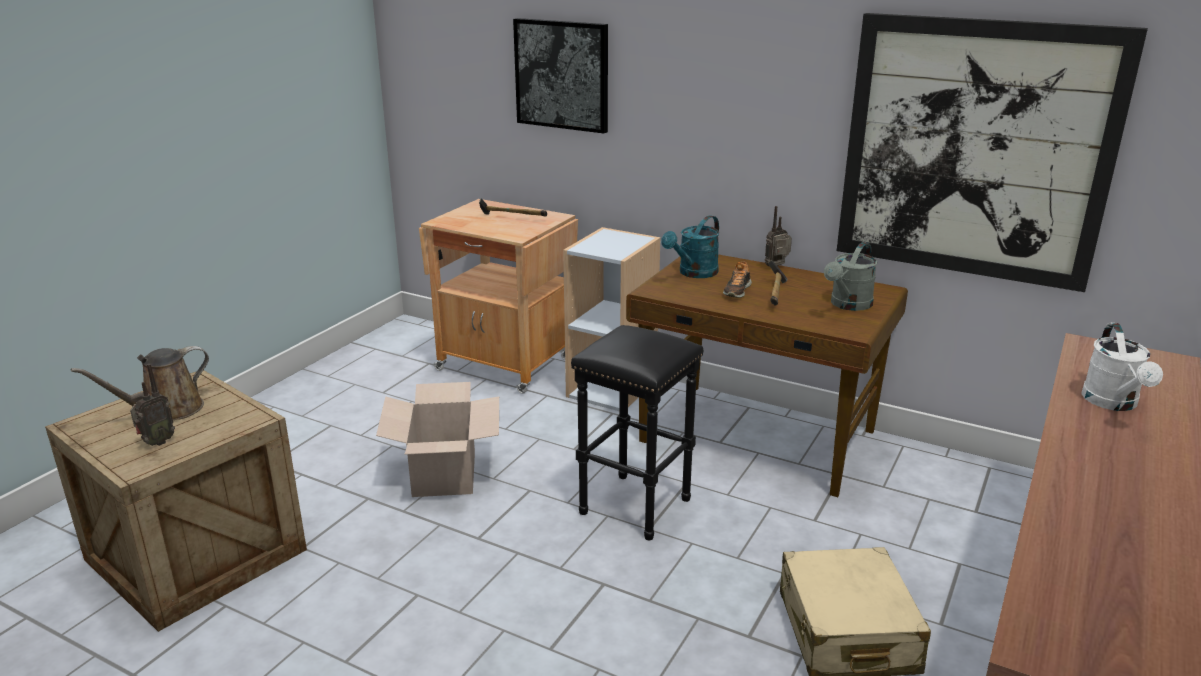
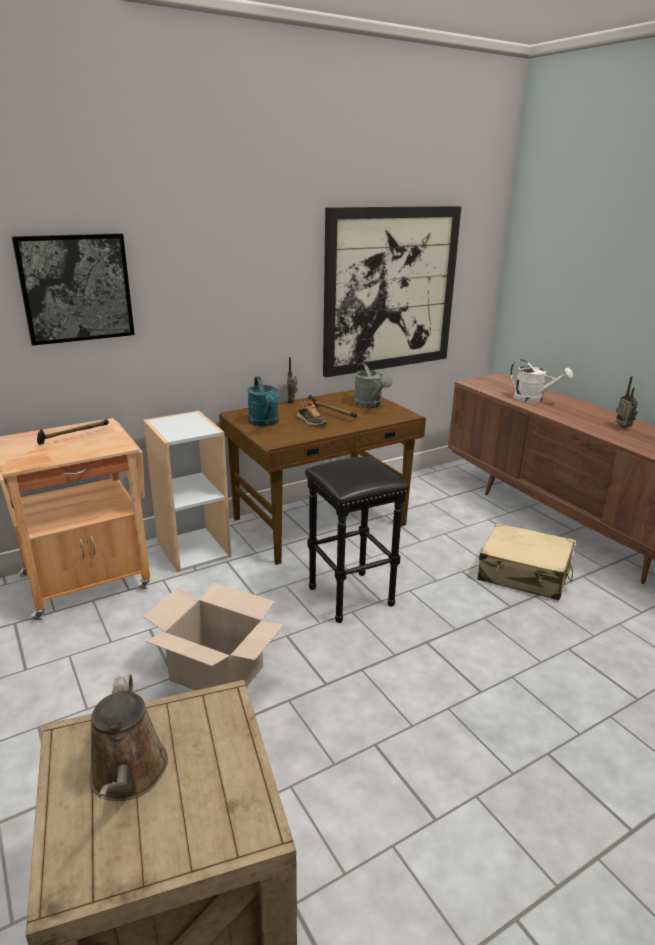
camera: 60 degrees left, 0 degrees up
radio [130,364,175,446] -> radio moved to [616,377,638,428]

